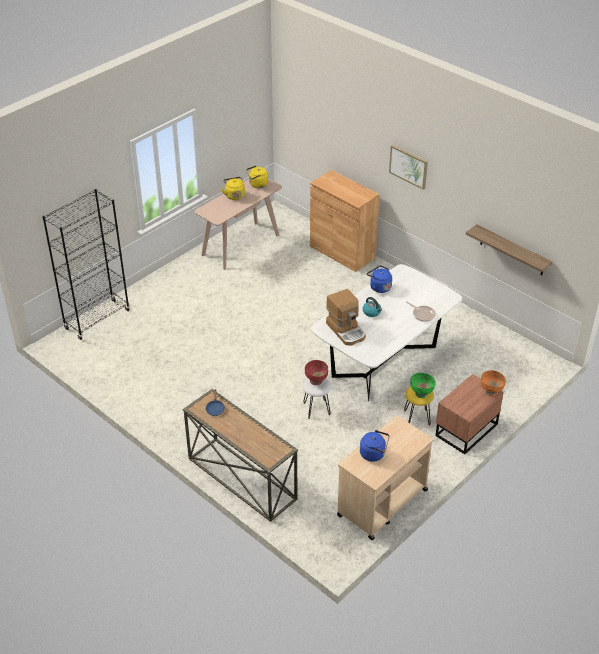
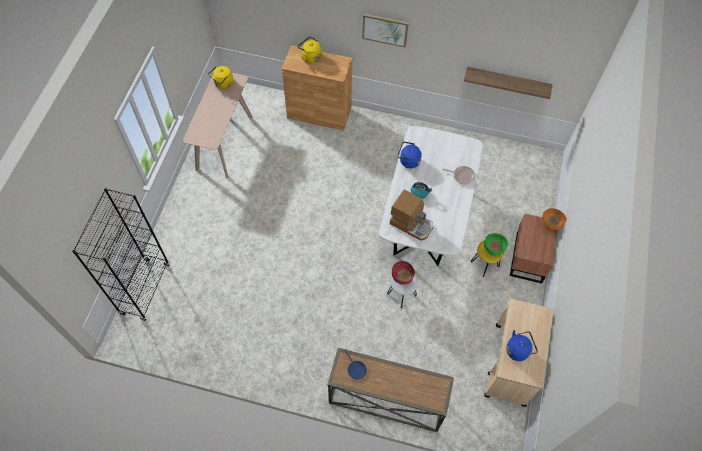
camera: 30 degrees left, 20 degrees up
yellow kettle [222,177,245,200] -> yellow kettle moved to [298,36,322,63]

